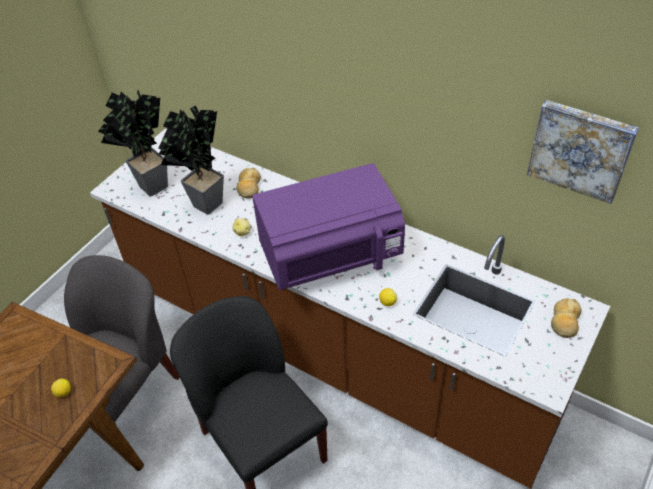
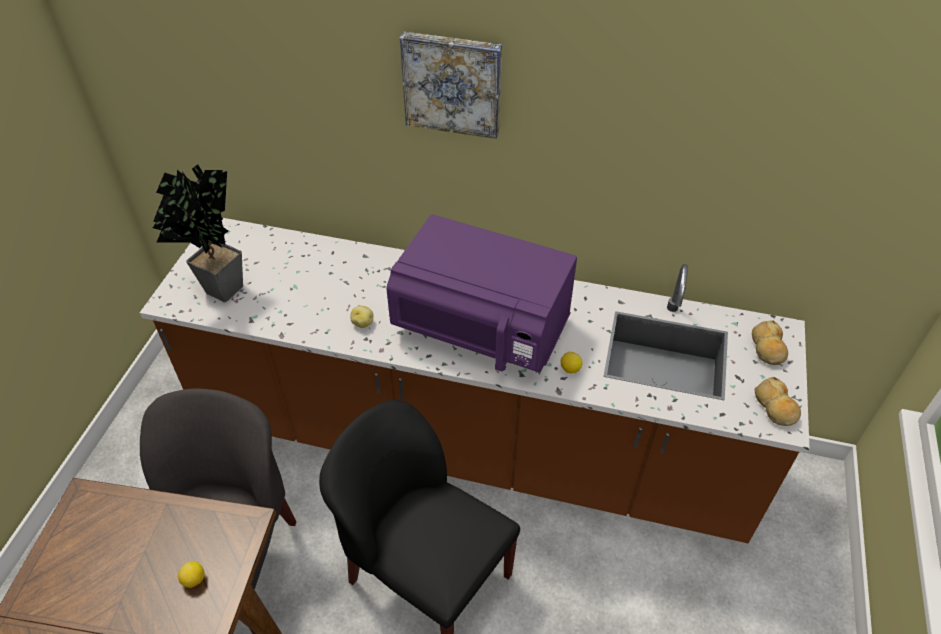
camera: 20 degrees left, 0 degrees up
potted plant [158,105,224,215] -> none
bread [237,167,261,199] -> bread moved to [755,377,801,426]
purple microwave [252,163,405,290] -> purple microwave turned 60 degrees clockwise [386,214,577,372]
picture [527,100,639,204] -> picture moved to [400,32,502,139]

